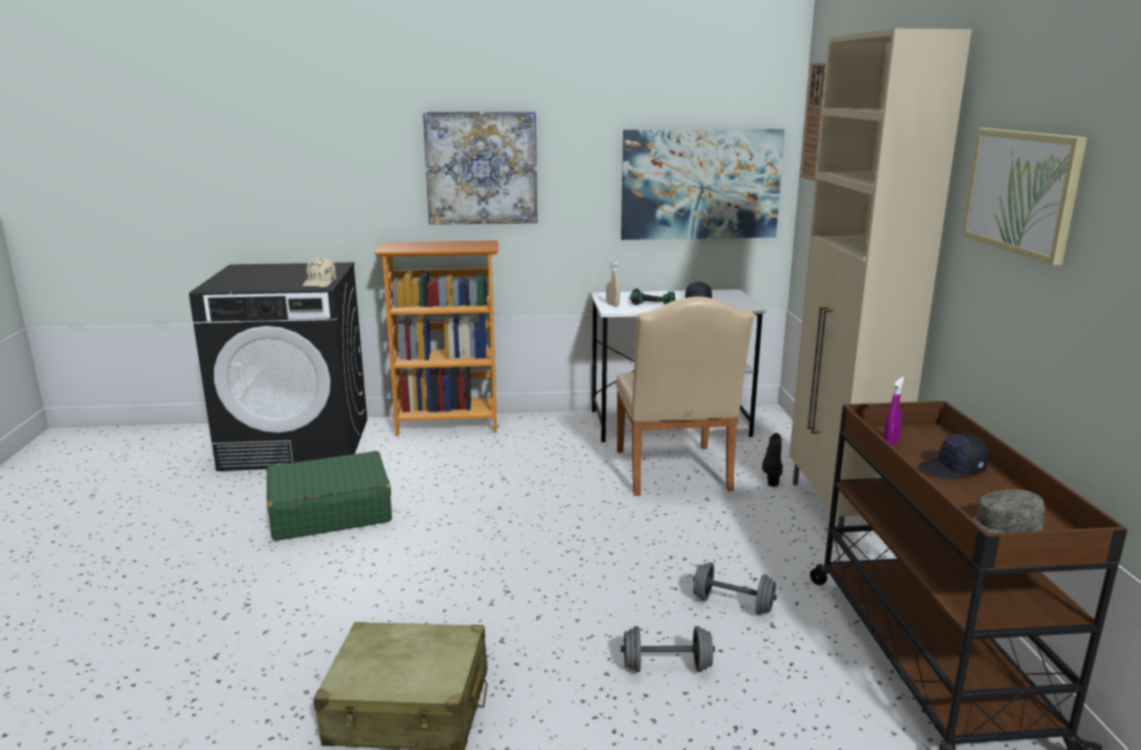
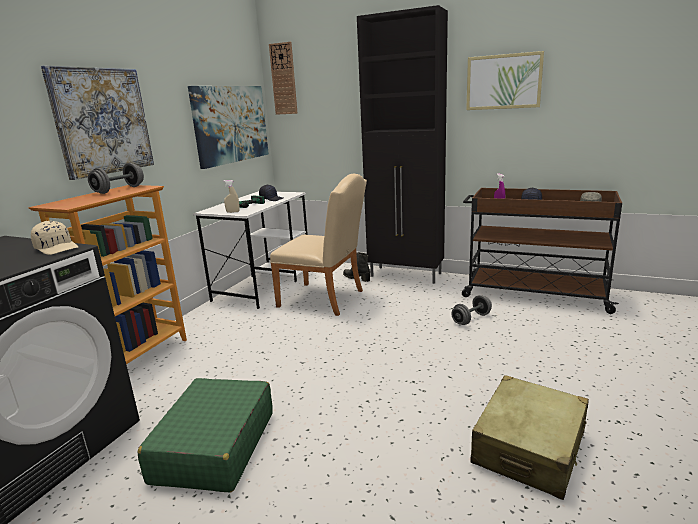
camera: 60 degrees left, 0 degrees up
grey dumbbell [621,626,715,672] -> grey dumbbell moved to [88,163,144,194]
beige cabinet [789,29,972,538] -> black cabinet [357,5,448,283]

